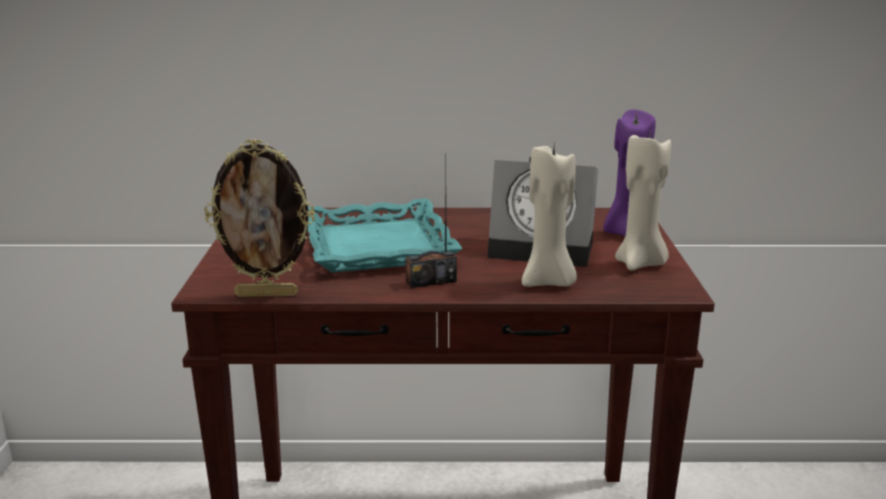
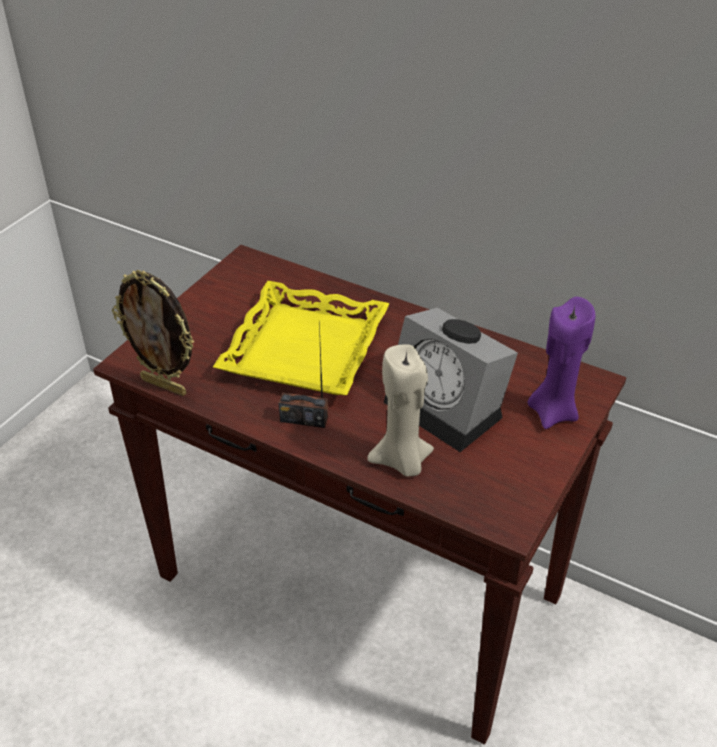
camera: 30 degrees right, 20 degrees up
turquoise tray [308,198,463,272] -> yellow tray [213,281,390,395]
beige candle [615,131,671,271] -> none

